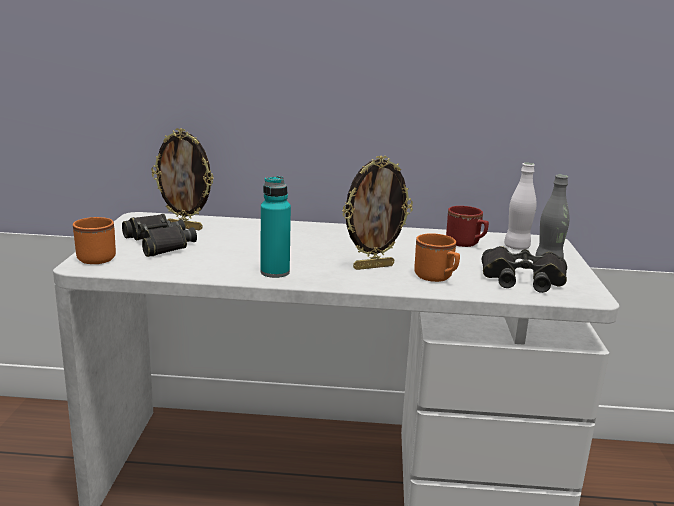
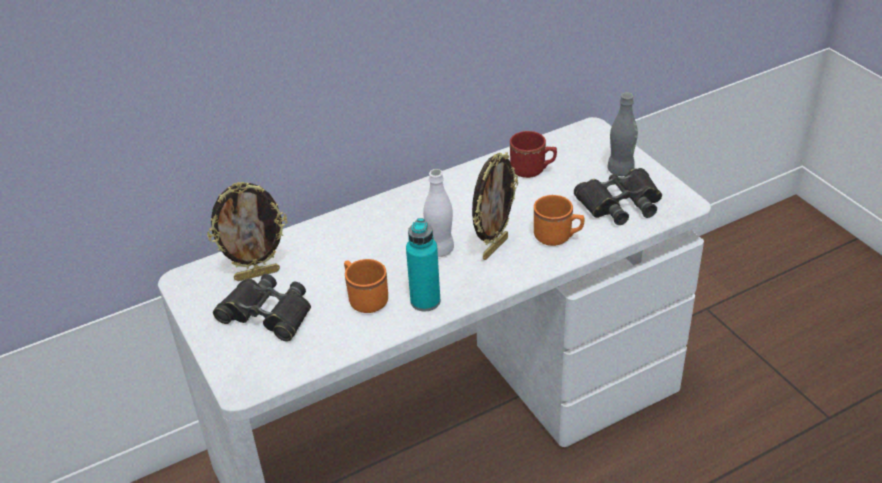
camera: 30 degrees left, 20 degrees up
orange mug [73,217,116,264] -> orange mug moved to [344,259,388,313]
white bottle [504,163,536,250] -> white bottle moved to [423,169,454,257]

